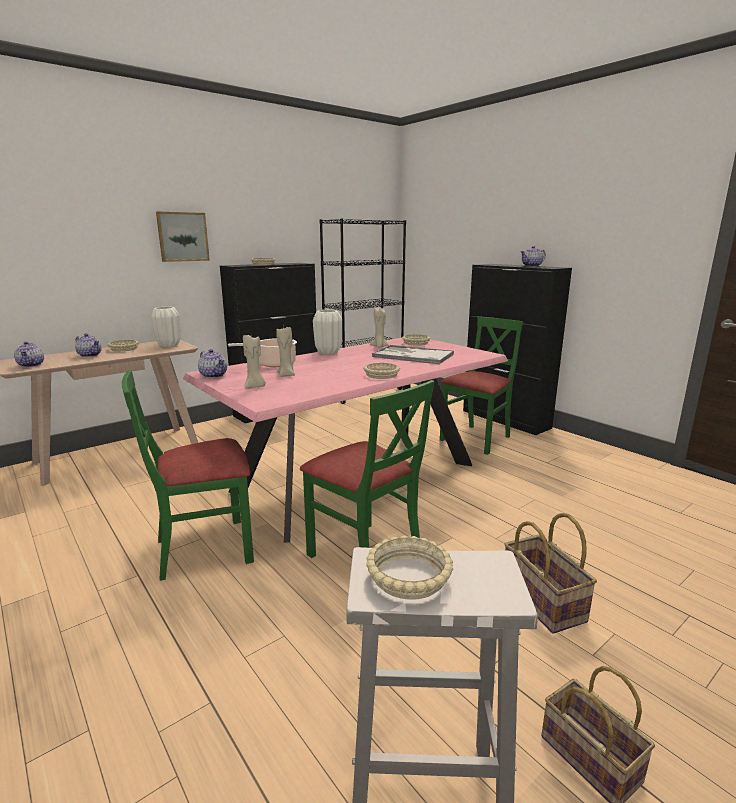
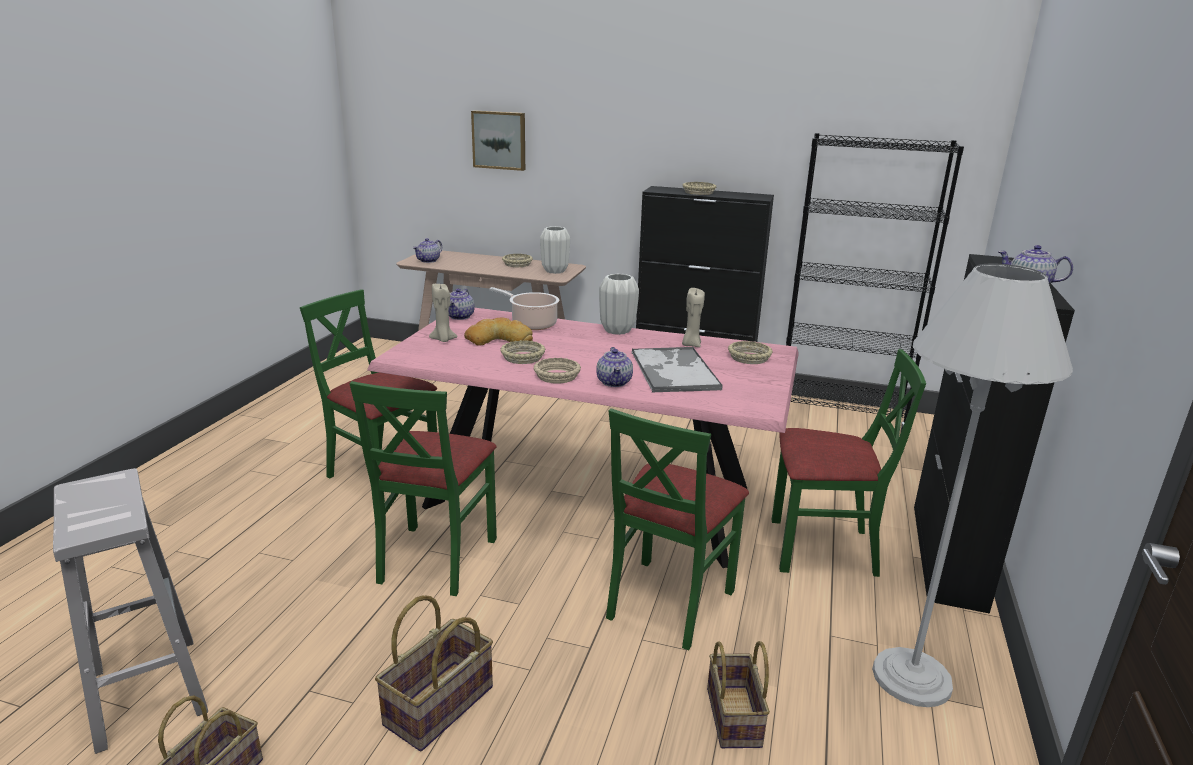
camera: 55 degrees right, 5 degrees up
teapot [75,333,101,357] -> teapot moved to [596,347,633,387]
picture [156,212,210,262] -> picture moved to [471,110,525,171]
beige candle [276,327,295,377] -> bread [464,318,533,346]
beige bowl [366,536,453,600] -> beige bowl moved to [501,340,545,364]
none -> green chair [606,408,749,650]
none -> basket [707,641,770,748]
none -> white floor lamp [872,263,1073,707]

